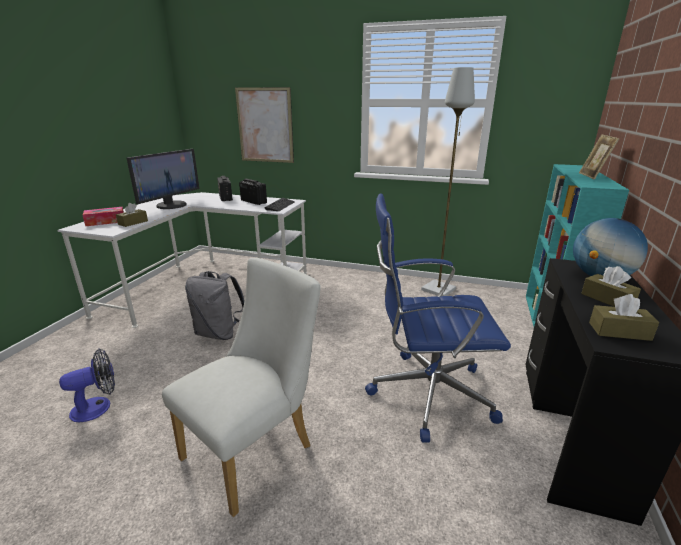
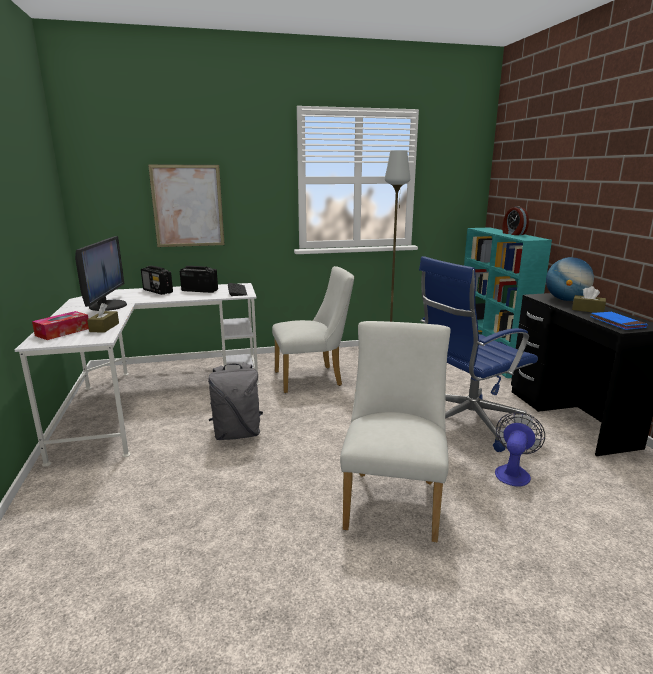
camera: 30 degrees left, 5 degrees down
fan [59,349,115,422] -> fan moved to [495,412,545,486]
picture frame [579,134,619,180] -> alarm clock [502,206,529,235]
brown tissue box [589,294,659,341] -> blue book [590,312,648,330]
none -> white chair [272,266,354,393]

